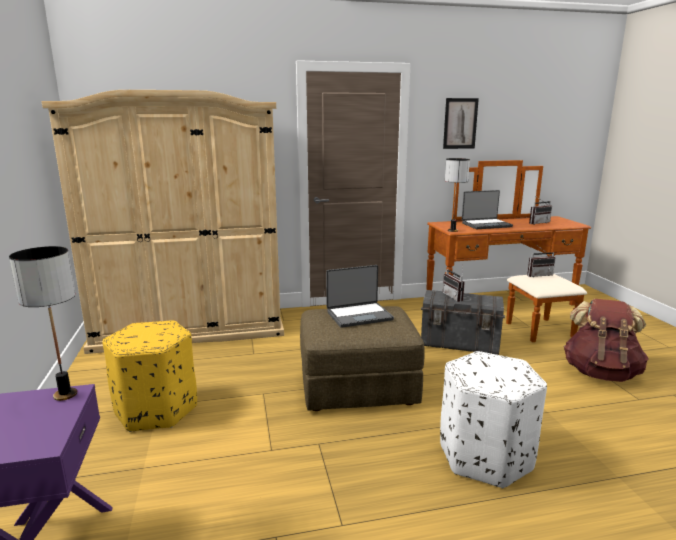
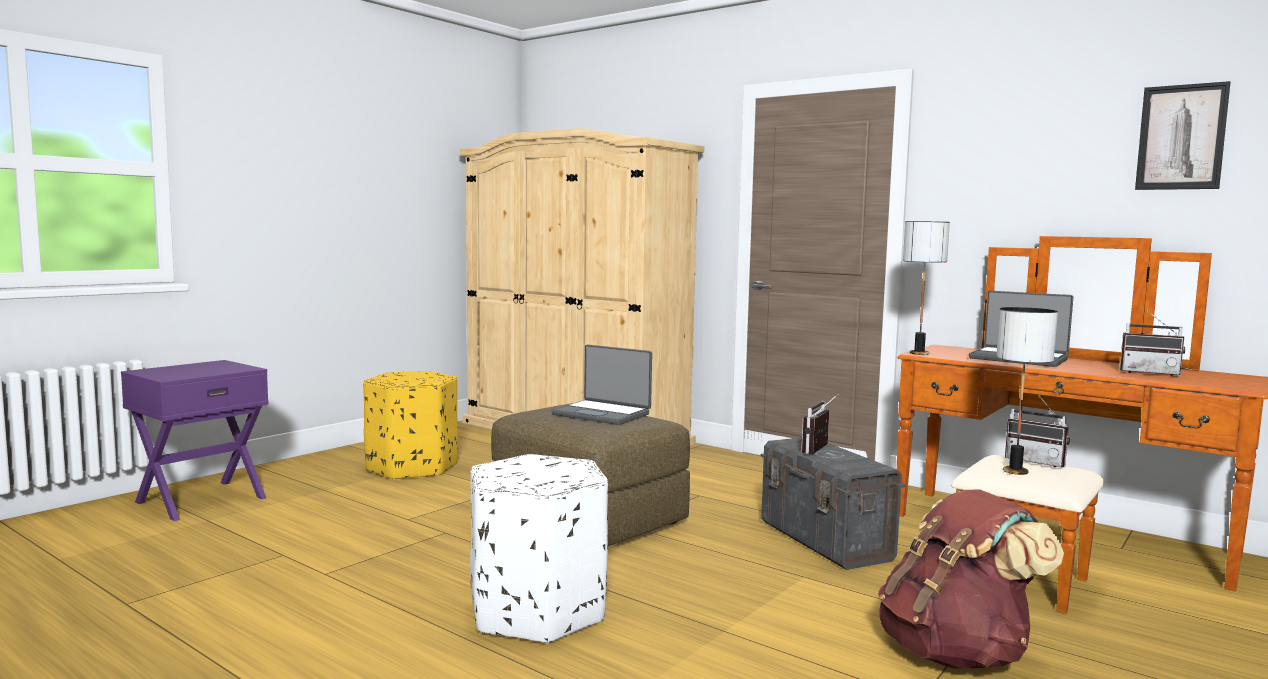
camera: 50 degrees right, 10 degrees down
table lamp [9,246,77,401] -> table lamp moved to [996,307,1058,475]
picture [443,98,479,149] -> picture moved to [1135,81,1230,190]

